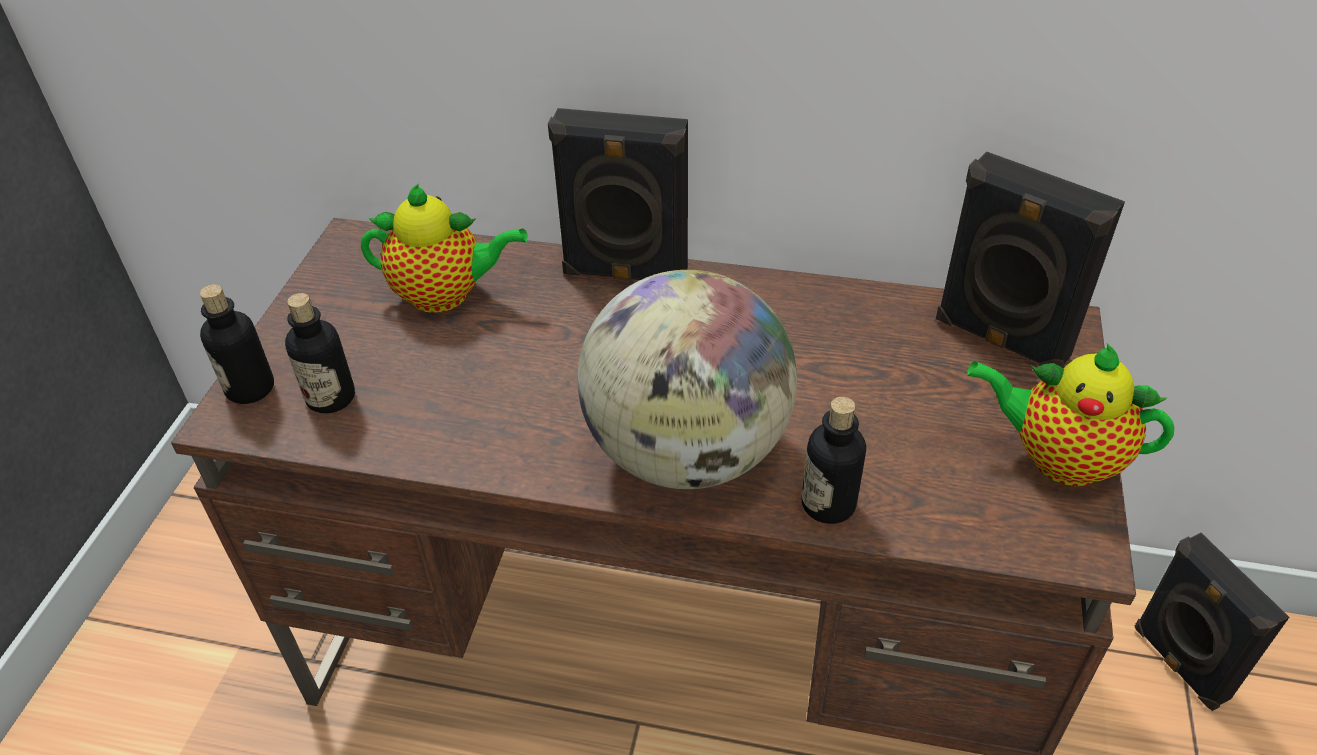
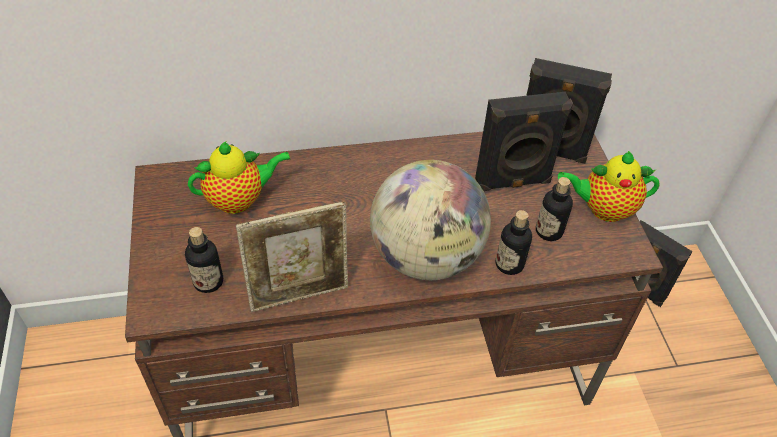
camera: 25 degrees left, 5 degrees up
bottle [200,284,274,404] -> bottle moved to [536,177,573,241]
black speaker [548,108,688,280] -> black speaker moved to [475,92,573,191]
none -> picture frame [236,201,348,312]

